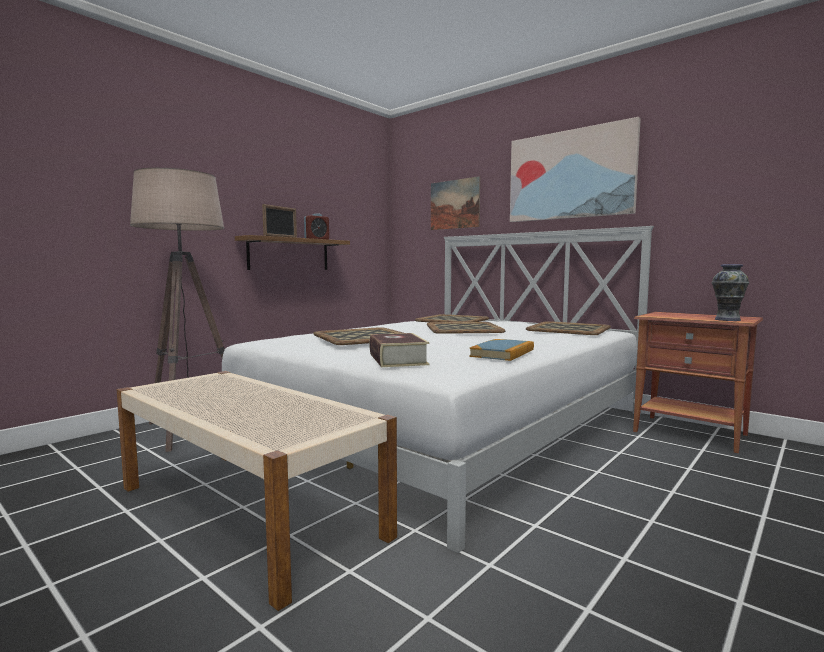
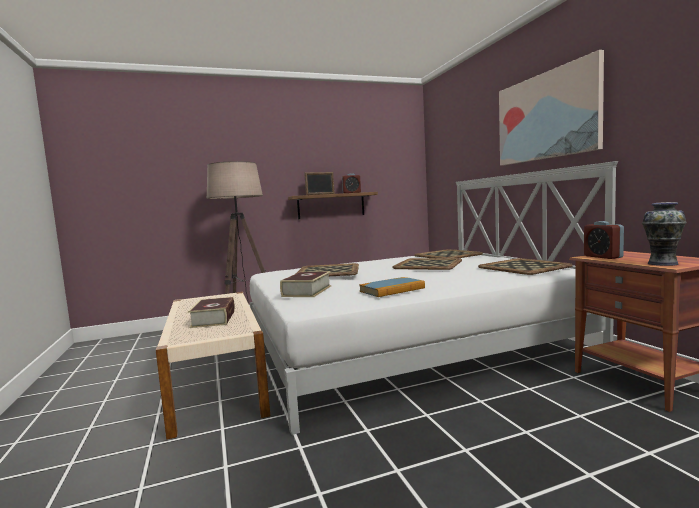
camera: 30 degrees right, 0 degrees up
picture [431,176,480,230] -> none
none -> book [188,297,235,328]
none -> alarm clock [584,221,624,259]

